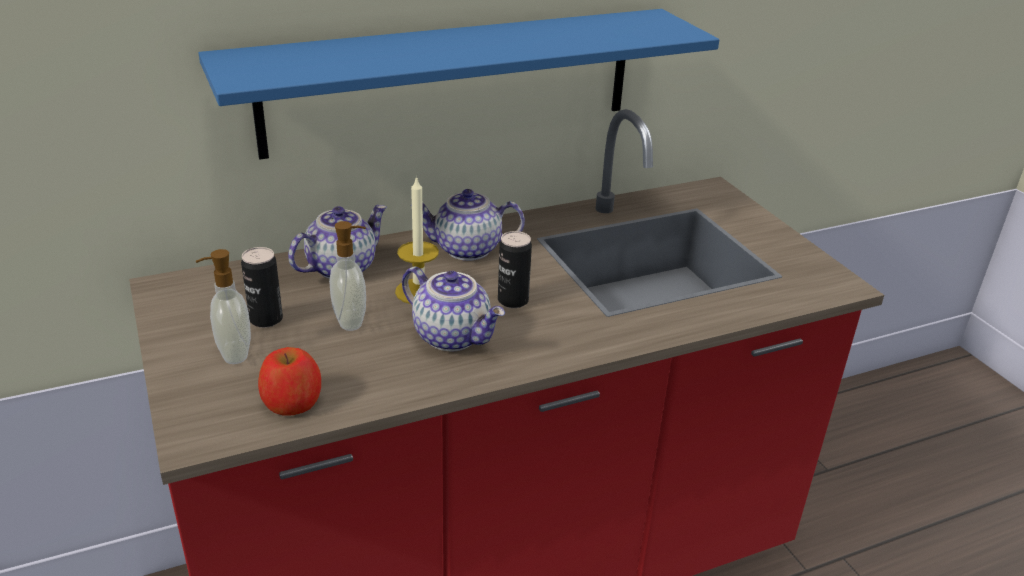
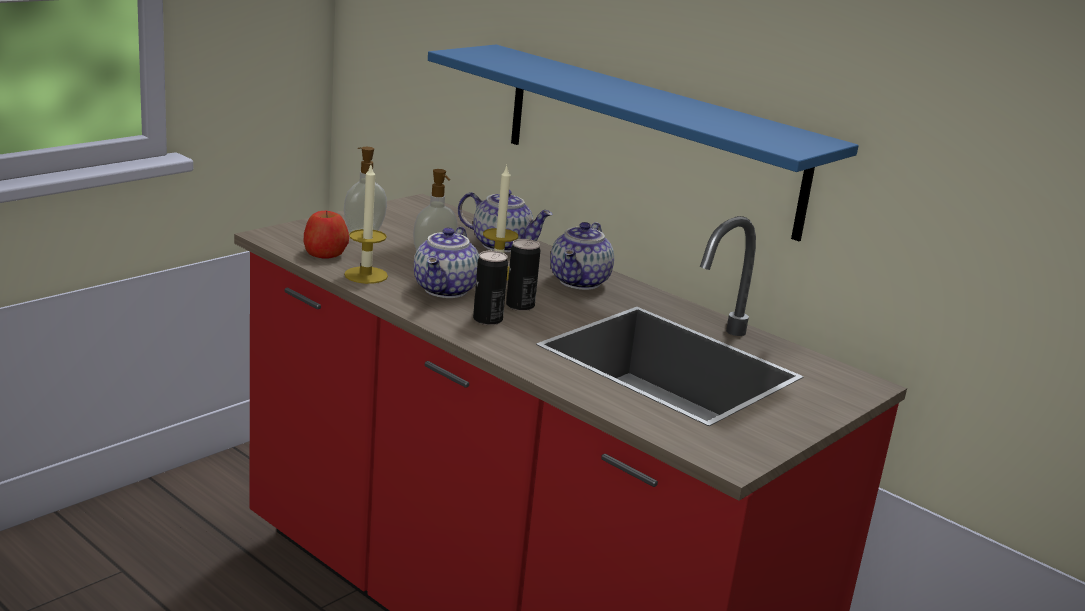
camera: 65 degrees right, 10 degrees down
can [241,247,283,328] -> can moved to [473,251,508,325]
teapot [411,189,525,261] -> teapot turned 135 degrees counterclockwise [550,222,614,290]
none -> candle [344,165,388,284]

